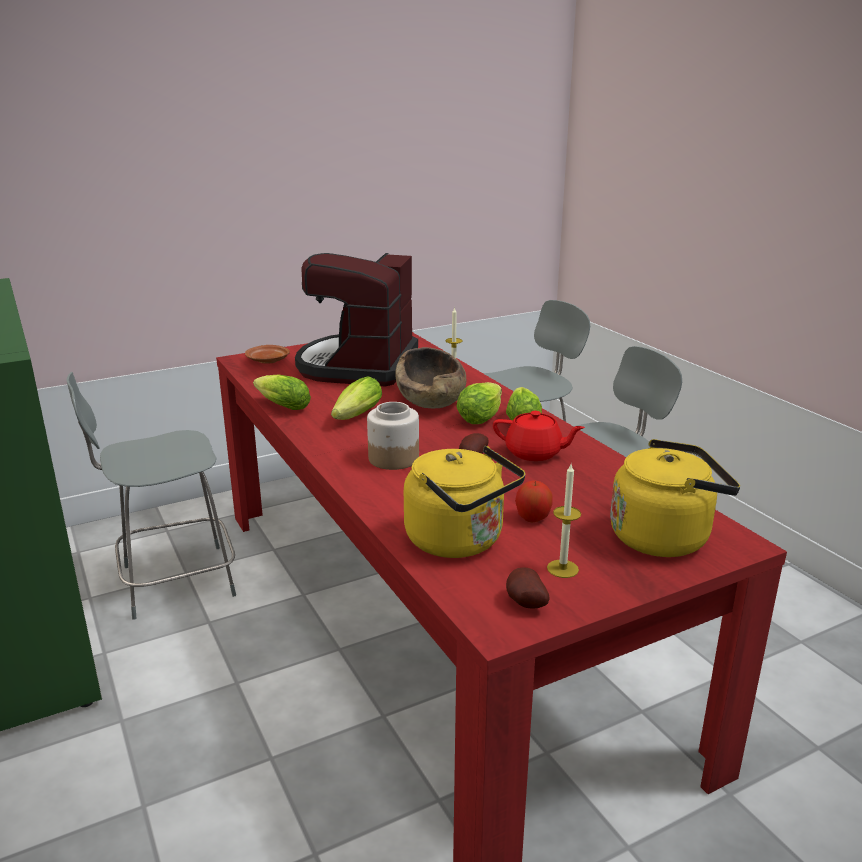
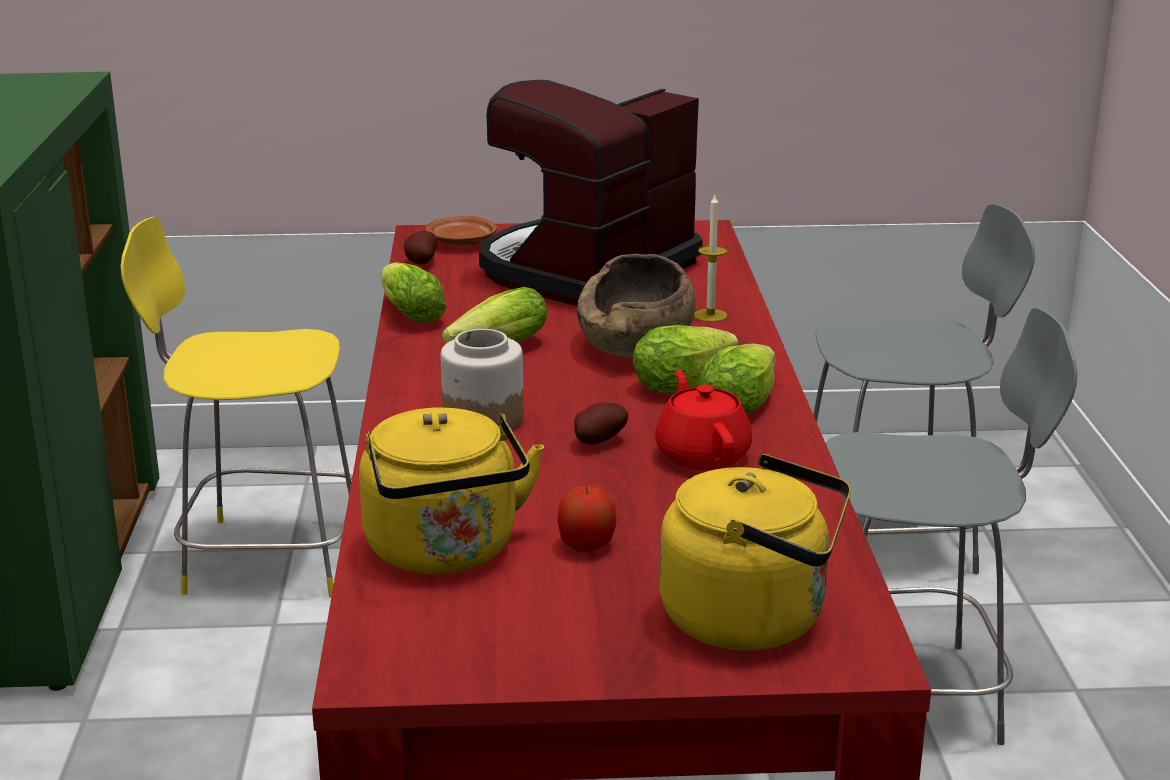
camera: 25 degrees right, 0 degrees up
grey chair [66,372,236,620] -> yellow chair [121,217,353,598]
red teapot [493,411,585,461] -> red teapot turned 150 degrees counterclockwise [655,370,752,470]
potato [506,567,550,609] -> potato moved to [404,231,437,264]
candle [547,464,581,578] -> none

